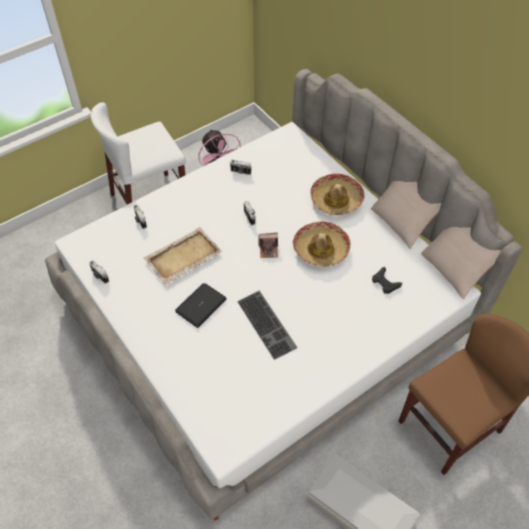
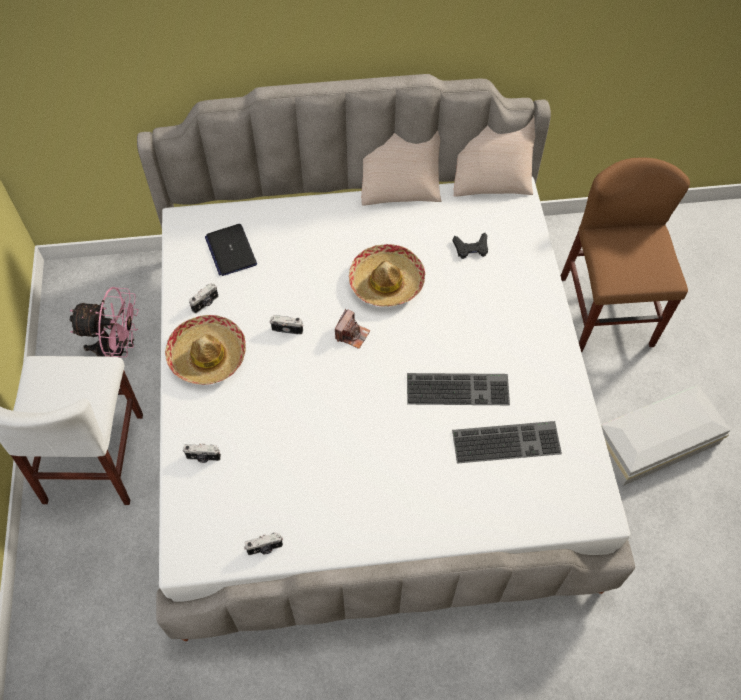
camera: 60 degrees left, 5 degrees up
beige tray [144,227,222,285] -> none
laptop [175,283,227,328] -> laptop moved to [205,224,257,276]
hat [310,174,365,215] -> hat moved to [165,315,246,385]
none -> keyboard [452,421,562,464]

